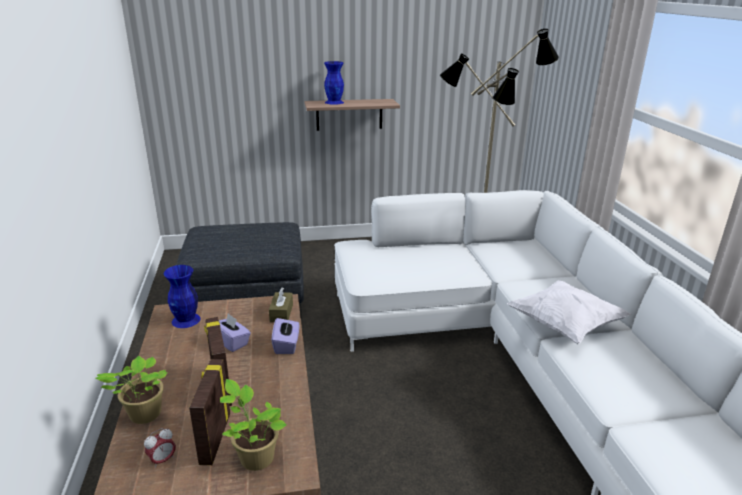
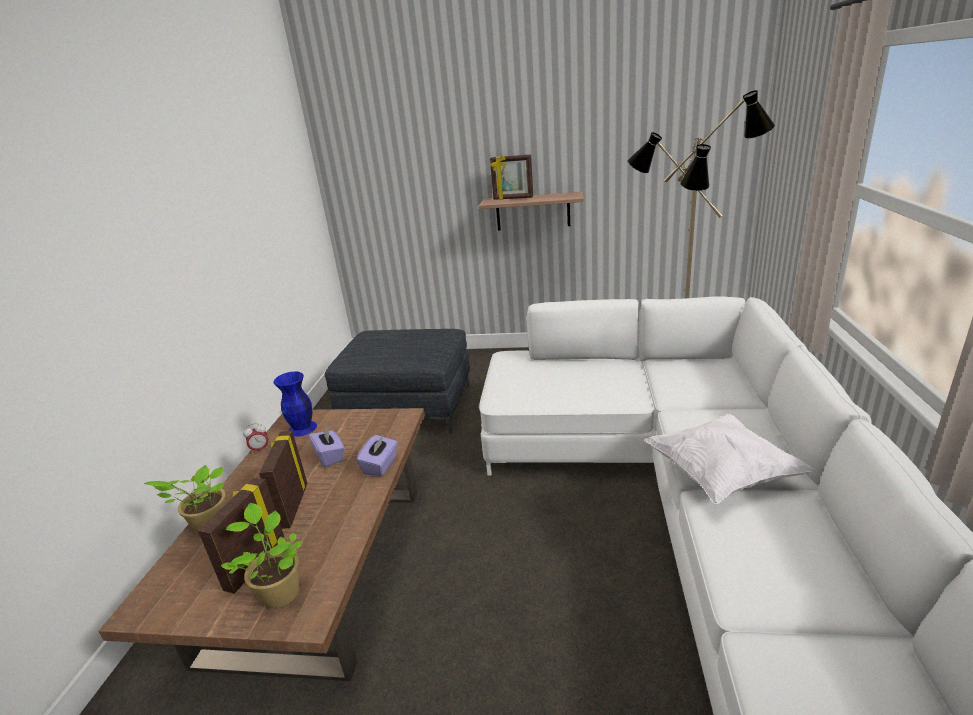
camera: 20 degrees right, 0 degrees up
alarm clock [144,428,176,468] -> alarm clock moved to [243,423,269,454]
brown tissue box [269,288,293,322] -> none
blue vase [324,61,344,105] -> picture frame [490,155,533,200]

